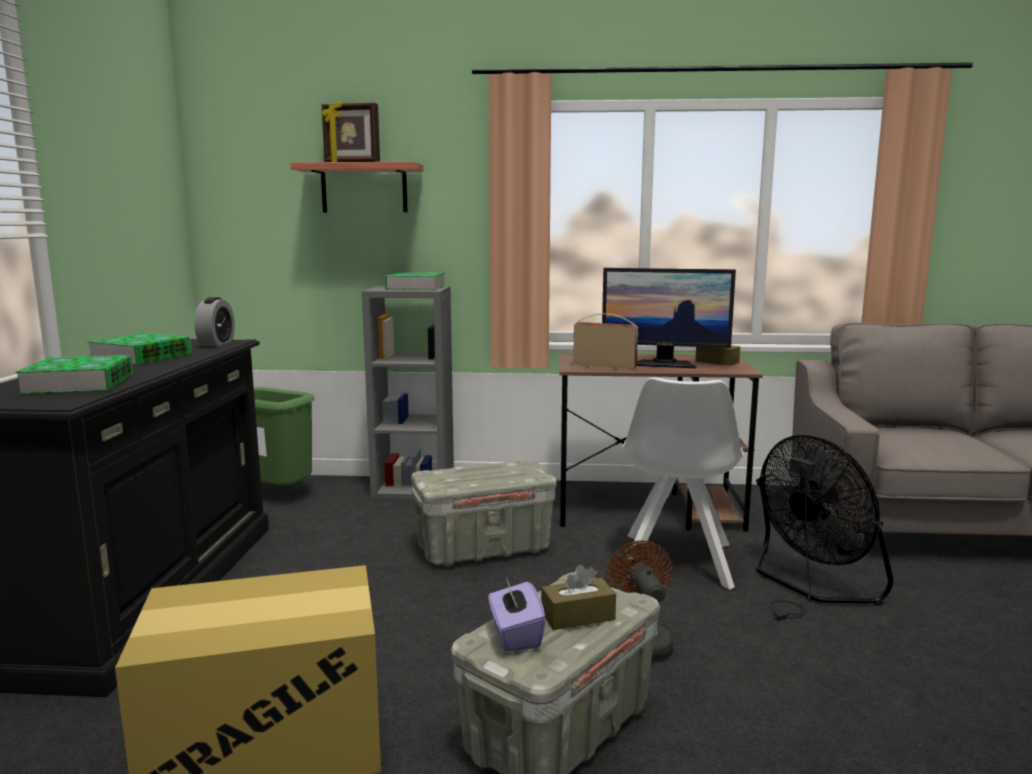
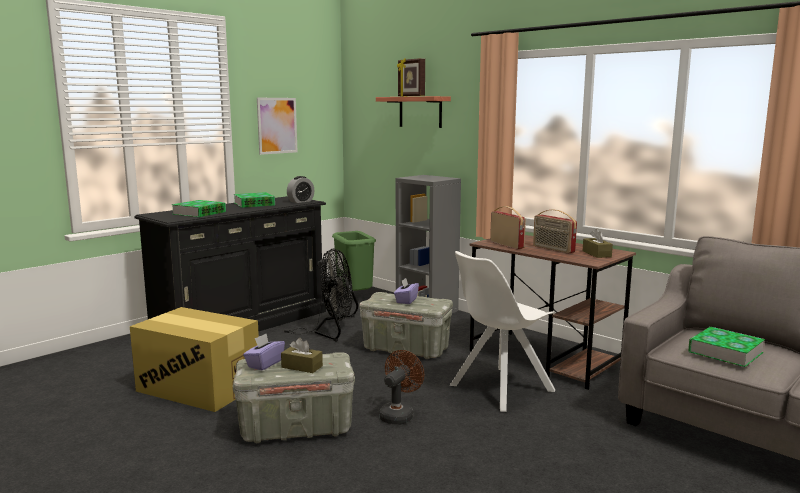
camera: 40 degrees right, 0 degrees up
book [384,273,445,290] -> book moved to [688,327,765,367]
monitor [602,268,736,368] -> radio [533,209,577,253]
black fan [756,435,894,621] -> black fan moved to [284,249,358,342]
none -> picture [257,98,298,155]
none -> purple tissue box [394,278,419,304]

